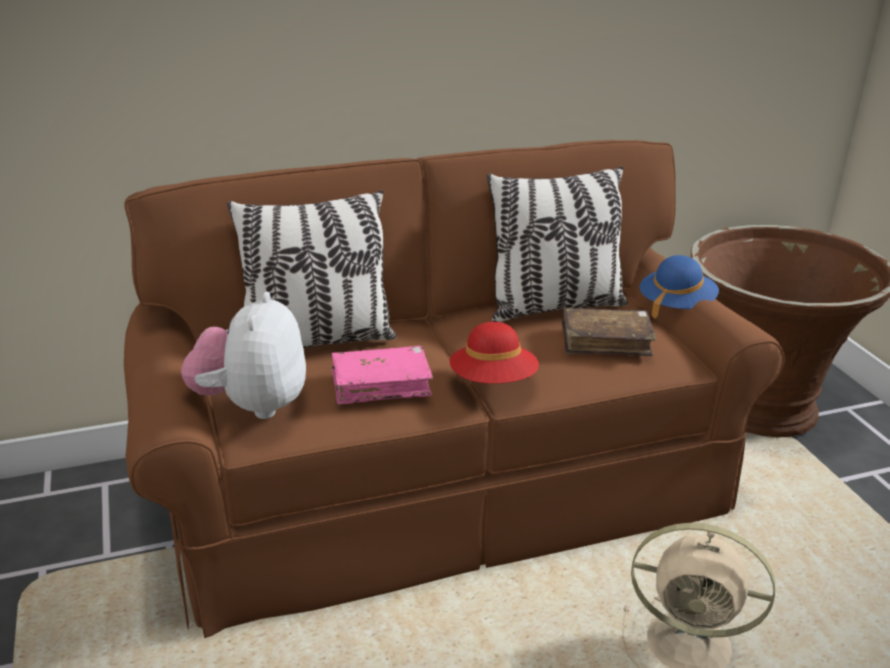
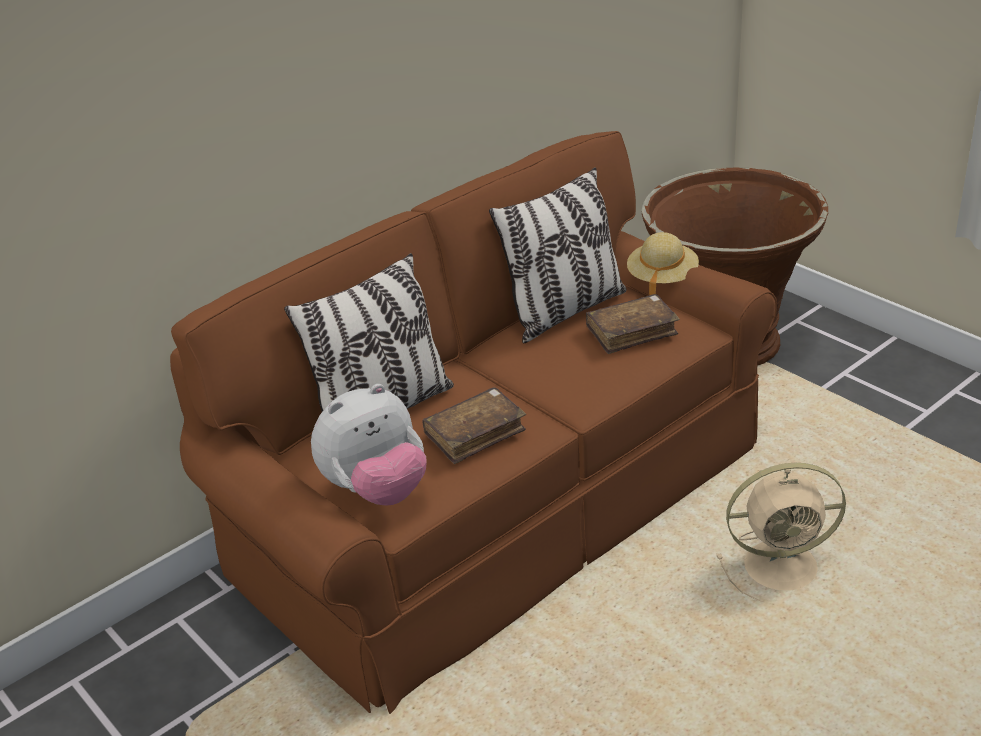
camera: 20 degrees left, 5 degrees up
plush toy [181,292,306,419] -> plush toy turned 105 degrees counterclockwise [311,384,426,506]
pink book [332,346,433,405] -> brown book [423,388,526,464]
red hat [450,322,539,384] -> none
blue hat [640,255,719,318] -> beige hat [627,232,699,295]

